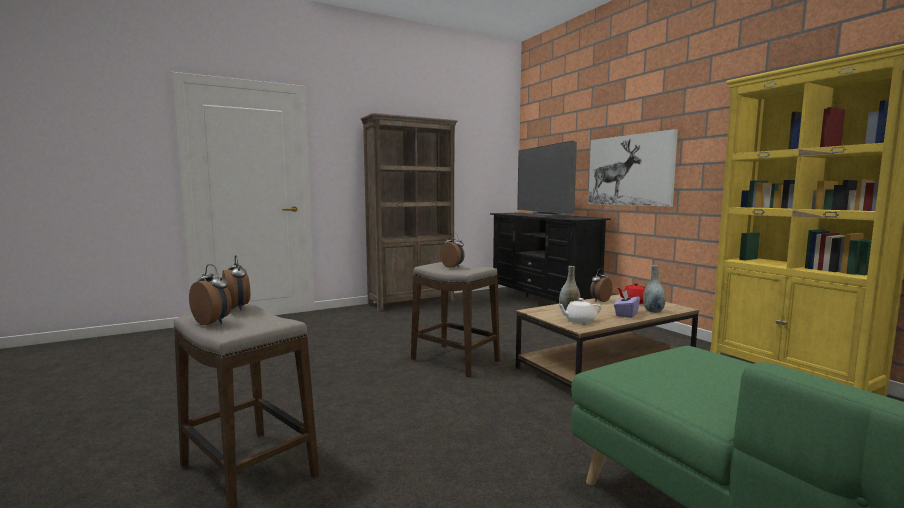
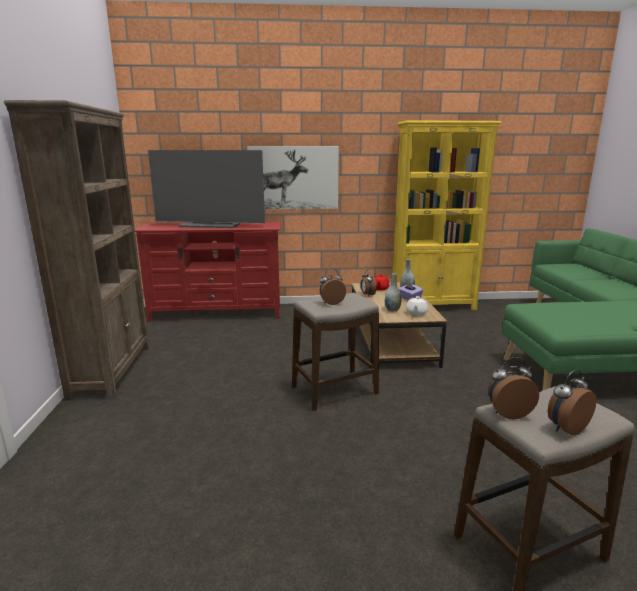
camera: 65 degrees left, 10 degrees up
black tv stand [490,212,611,304] -> red tv stand [135,222,281,322]

